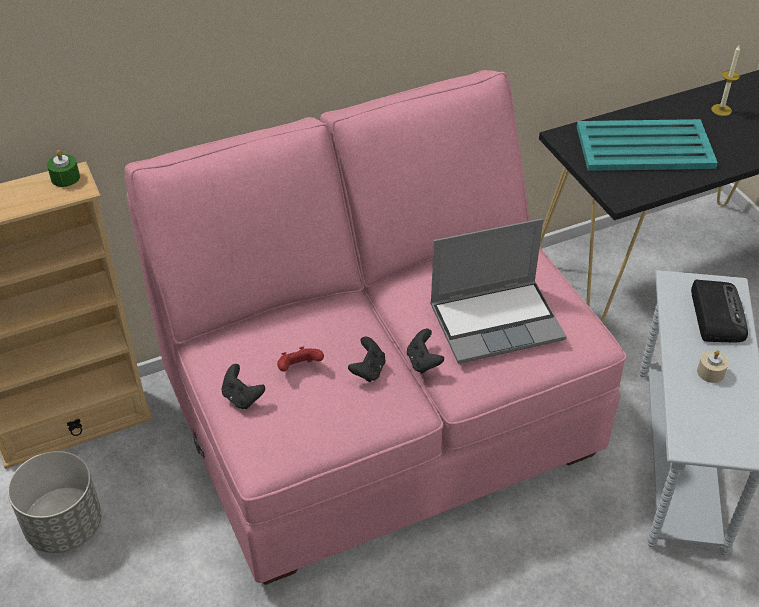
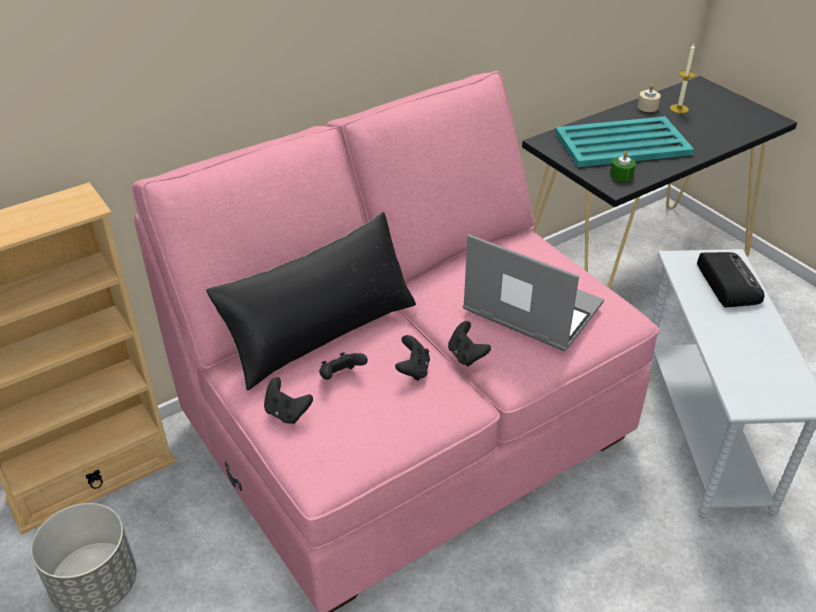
camera: 10 degrees left, 5 degrees down
green candle [47,150,80,187] -> green candle moved to [610,151,636,182]
red game controller [277,346,324,372] -> black game controller [319,352,368,380]
laptop [430,218,567,364] -> laptop turned 120 degrees counterclockwise [463,234,604,351]
beige candle [697,350,729,383] -> beige candle moved to [637,84,661,112]
none -> black pillow [206,212,416,391]

